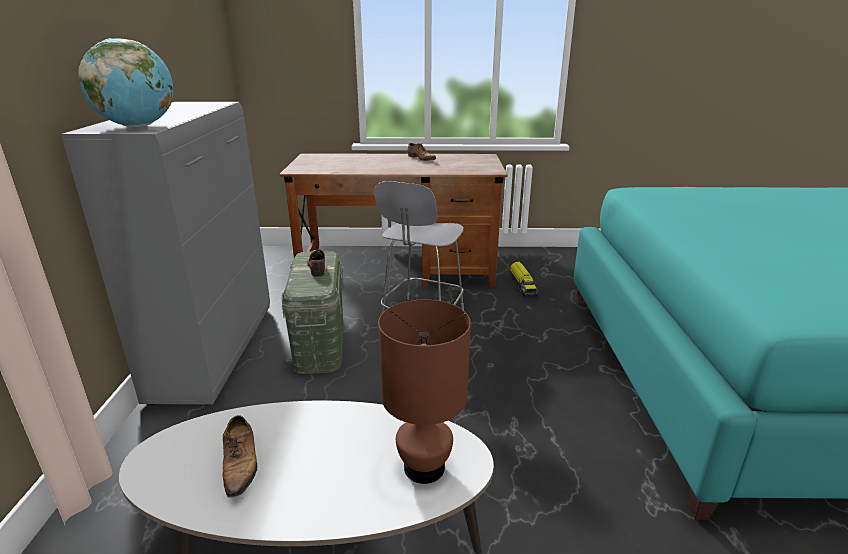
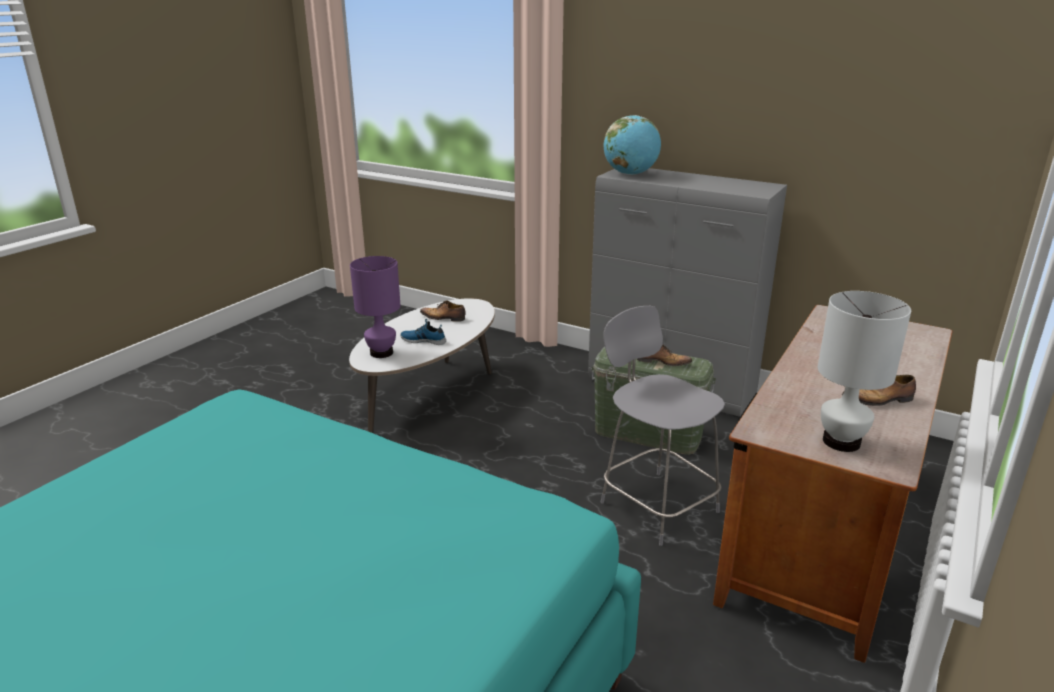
camera: 120 degrees right, 0 degrees up
brown table lamp [378,300,471,484] -> purple table lamp [350,256,401,358]
toy truck [509,262,538,296] -> none
none -> shoe [400,319,446,345]
none -> white table lamp [818,291,911,452]

